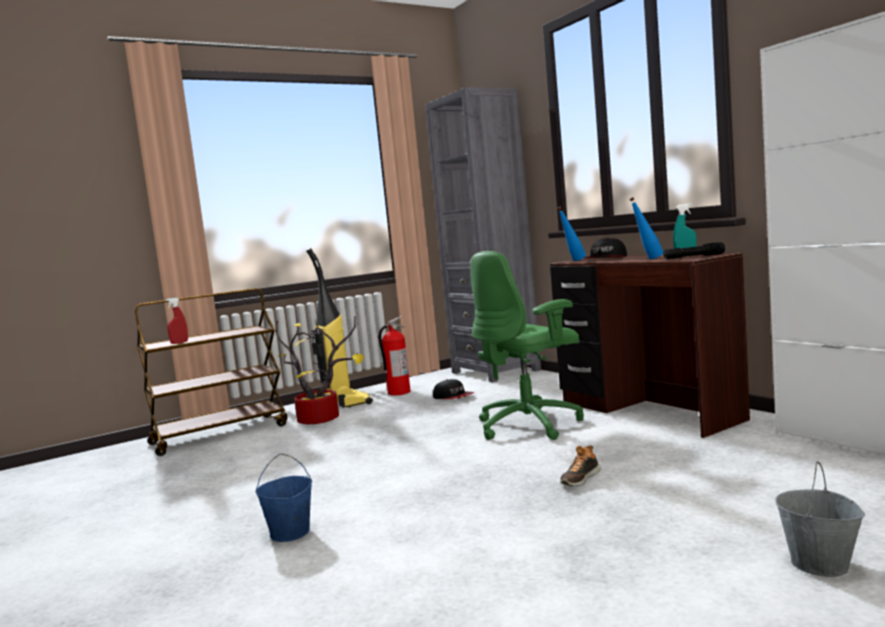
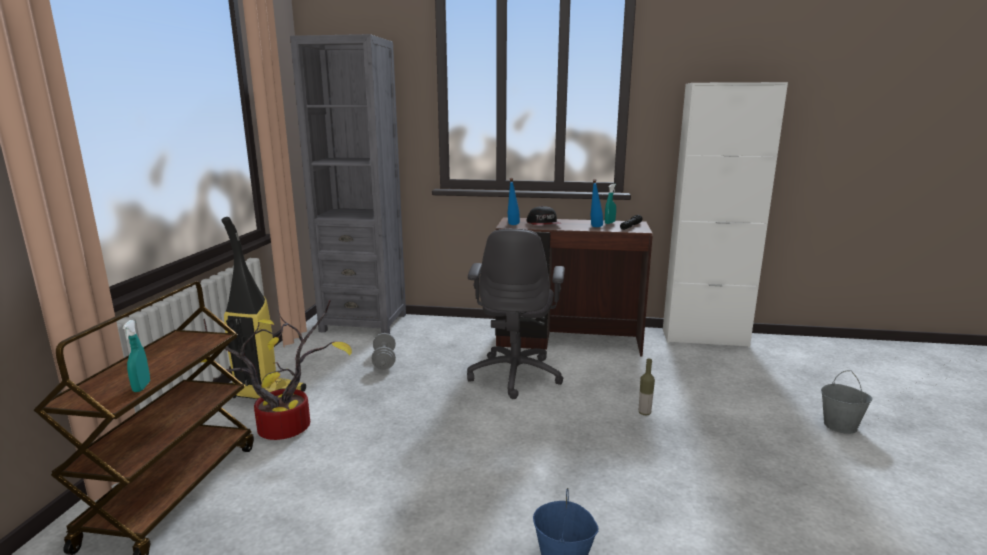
camera: 50 degrees left, 10 degrees up
red spray bottle [166,298,188,344] -> turquoise spray bottle [123,320,150,392]
fire extinguisher [378,316,410,396] -> none
cap [433,379,475,399] -> grey dumbbell [371,333,396,370]
green office chair [470,251,584,440] -> grey office chair [467,228,565,399]
shoe [560,445,601,486] -> bottle [639,359,655,415]

